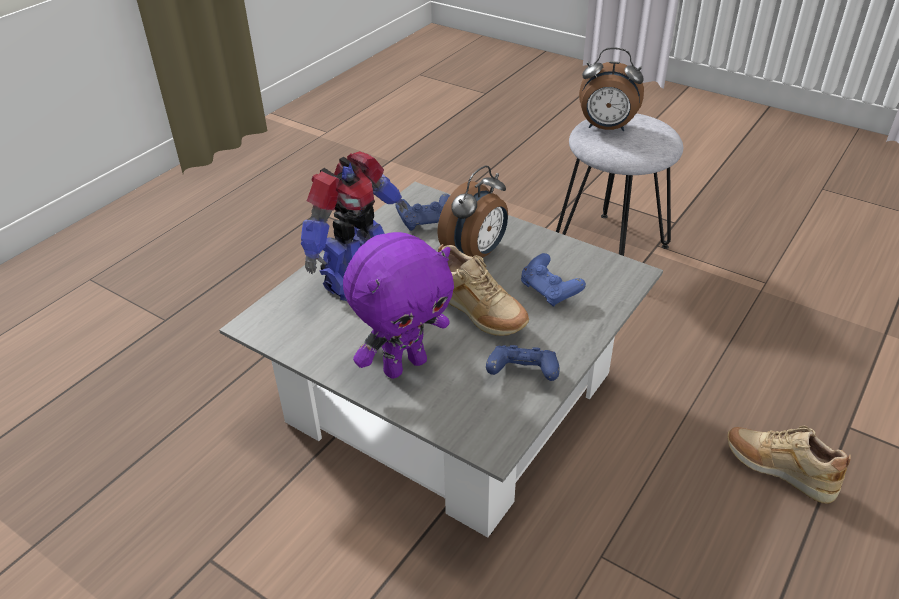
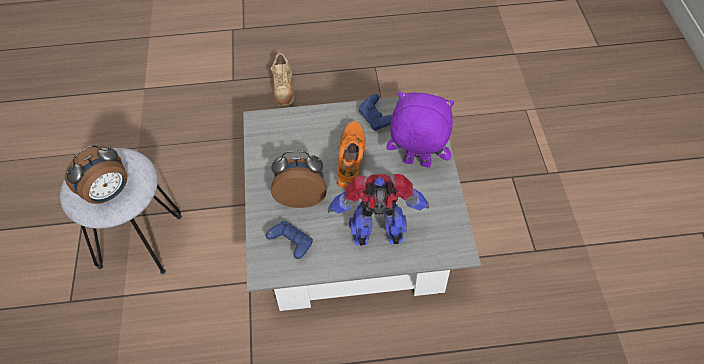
camera: 130 degrees left, 15 degrees up
beige shoe [438,244,529,336] -> orange shoe [337,120,366,189]
blue game controller [521,253,586,307] -> none
alarm clock [579,48,644,131] -> alarm clock turned 75 degrees clockwise [65,145,127,204]

